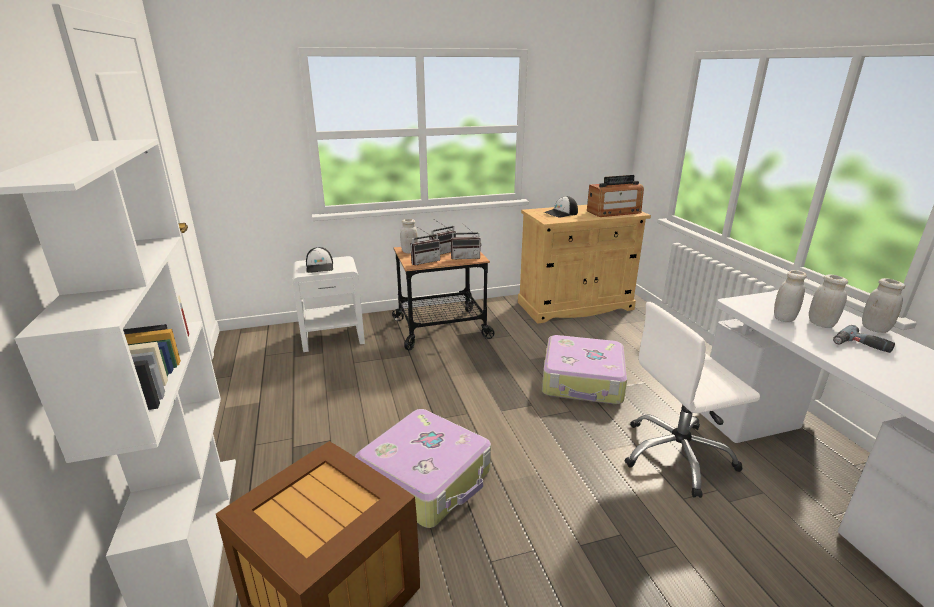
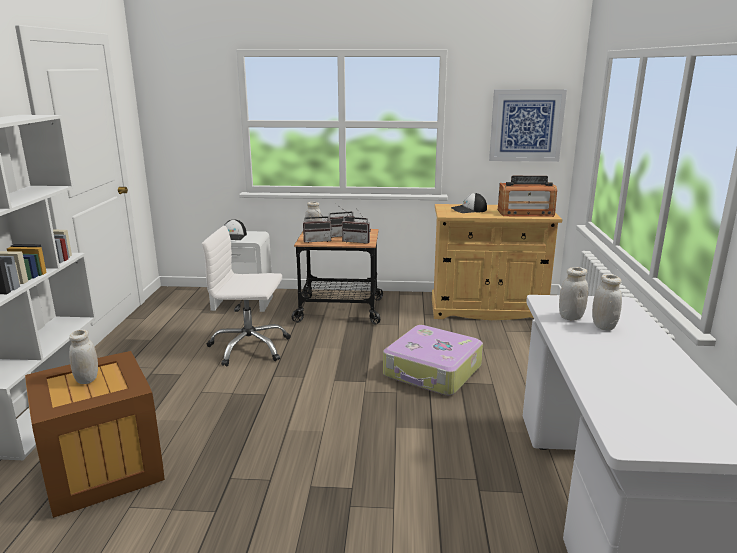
camera: 20 degrees right, 5 degrees down
suitcase [355,409,491,528] -> none
white office chair [624,302,760,498] -> white office chair moved to [202,226,291,366]
power drill [833,325,895,353] -> none
white jar [862,278,905,333] -> white jar moved to [69,329,98,384]
none -> picture [489,89,567,162]

